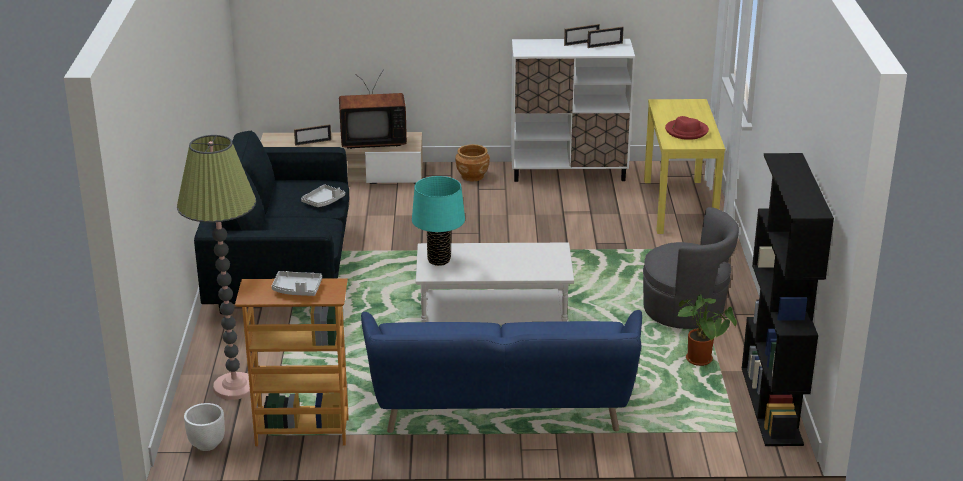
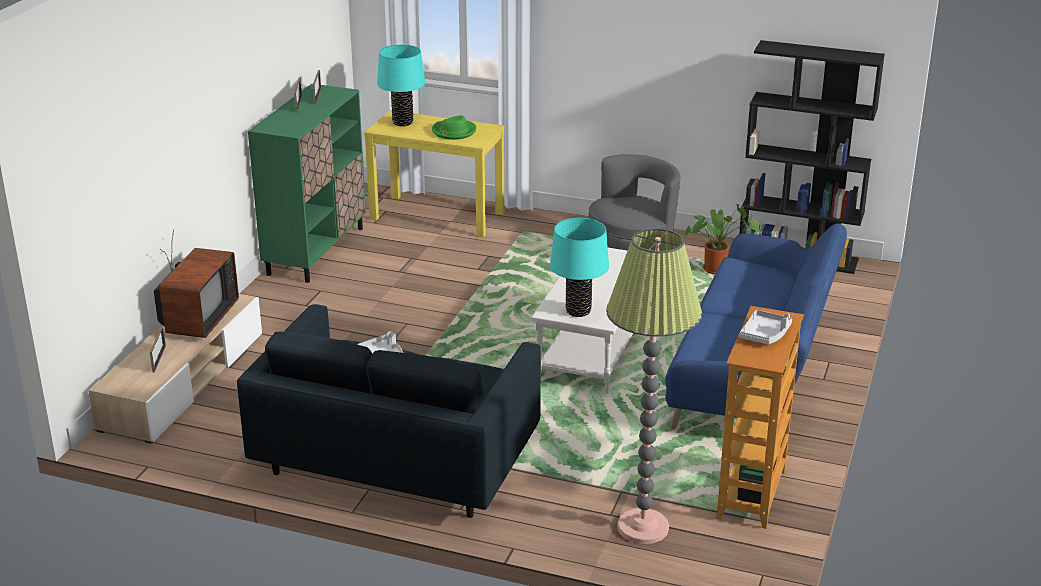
camera: 70 degrees left, 0 degrees up
white planter [184,403,225,451] -> none
brown planter [455,144,490,181] -> none
white cabinet [511,39,635,182] -> green cabinet [248,84,366,283]
red hat [665,116,709,140] -> green hat [432,115,476,140]
none -> turquoise table lamp [377,45,425,127]

